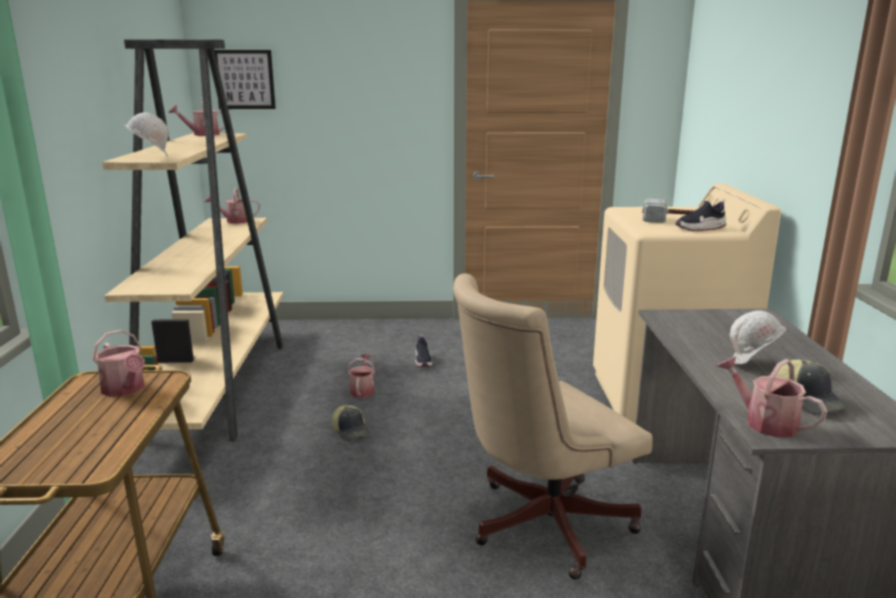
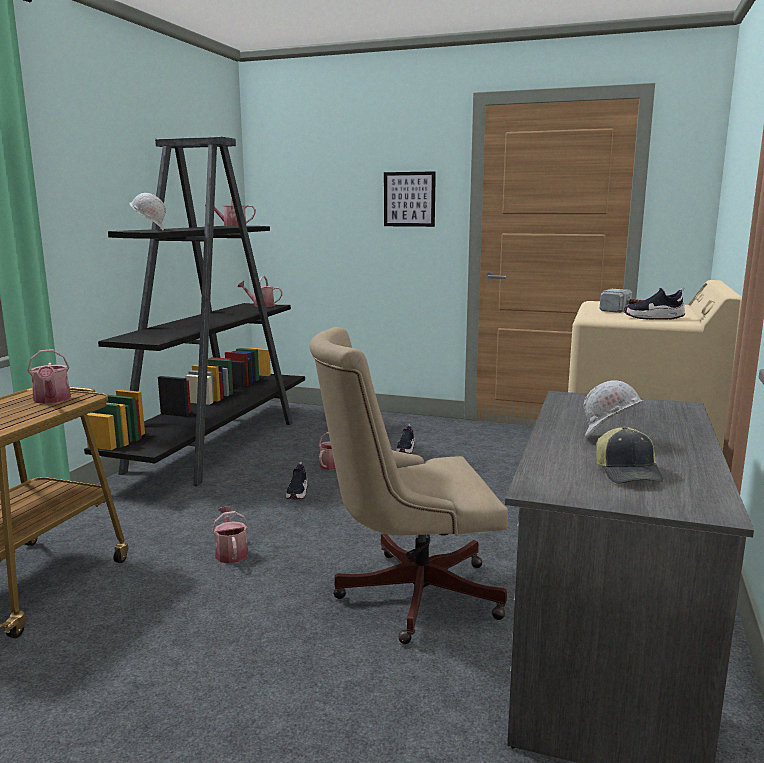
camera: 20 degrees right, 5 degrees down
beige bookcase [102,39,283,441] -> black bookcase [84,136,305,486]
picture [214,50,276,109] -> picture moved to [384,171,436,227]
cap [332,405,370,441] -> shoe [286,462,308,500]
watering can [717,356,827,437] -> watering can moved to [212,506,249,563]

